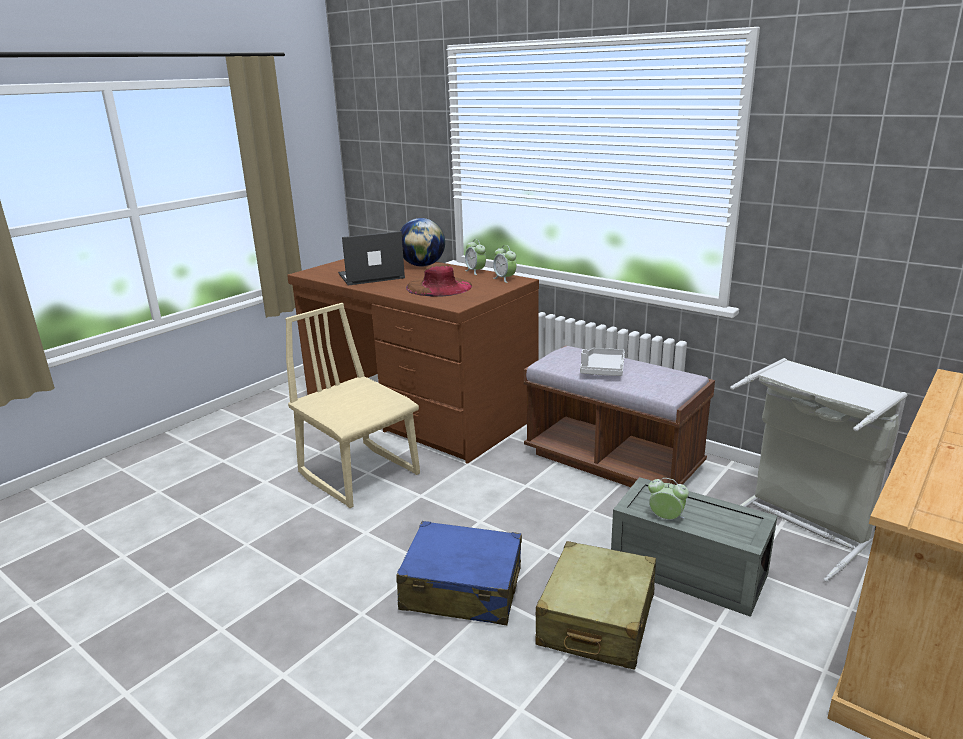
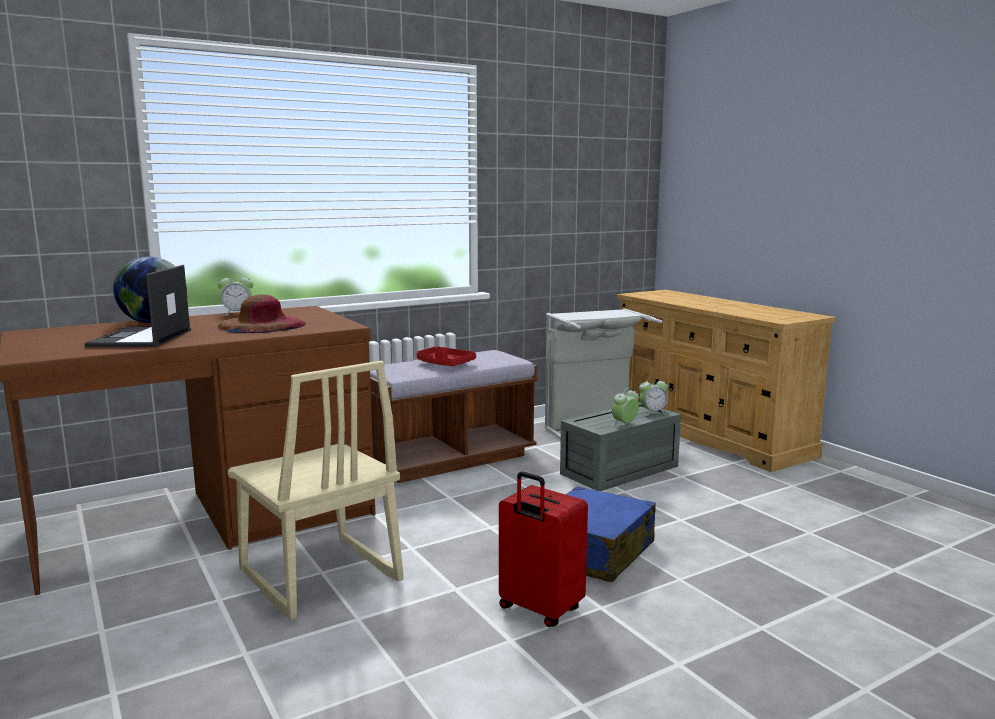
camera: 70 degrees left, 10 degrees down
beige chair [285,303,420,508] -> beige chair turned 105 degrees counterclockwise [228,360,404,620]
alarm clock [493,245,517,283] -> alarm clock moved to [639,377,668,416]
beige suitcase [535,541,656,670] -> none
grey tray [580,348,625,376] -> red tray [416,346,476,366]
none -> red suitcase [499,471,588,627]

